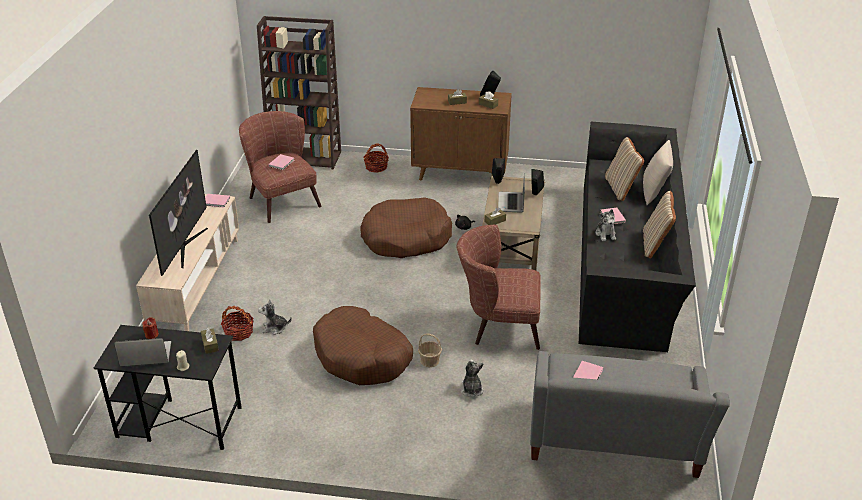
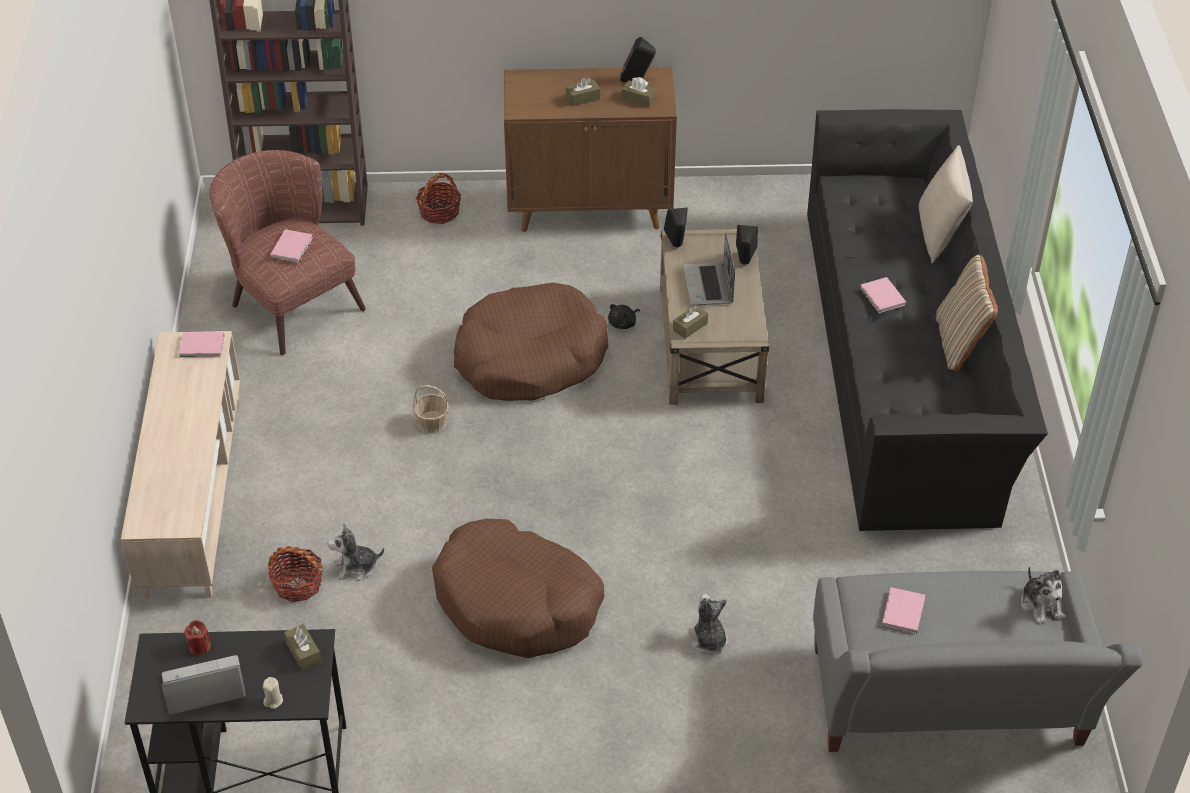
camera: 10 degrees left, 10 degrees up
television [149,150,208,276] -> none
basket [418,334,442,367] -> basket moved to [413,385,449,434]
brown armchair [457,225,541,350] -> none
plush toy [595,209,616,241] -> plush toy moved to [1021,566,1063,624]
beige pillow [605,137,644,201] -> none

